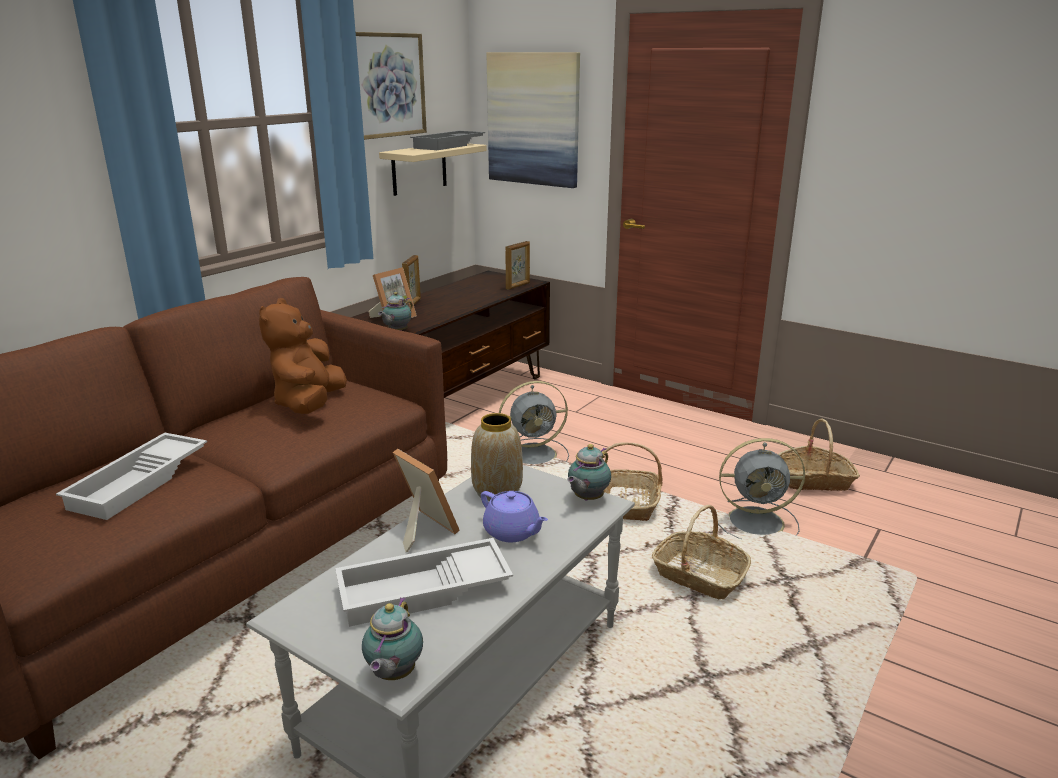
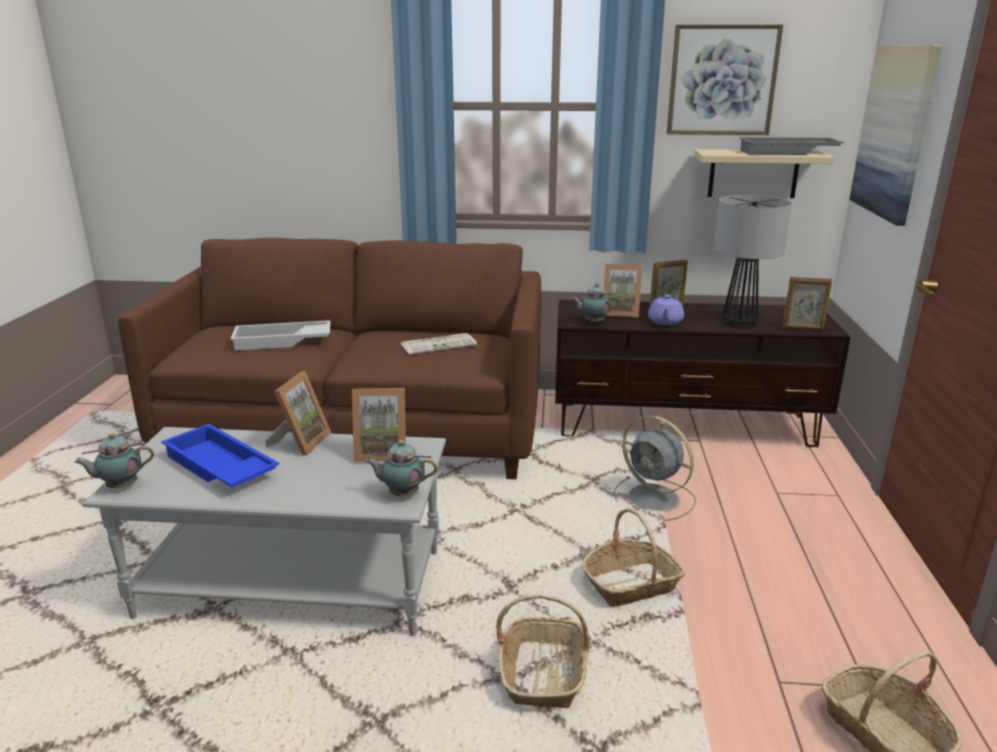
camera: 60 degrees right, 0 degrees up
brown plush toy [259,298,347,414] -> newspaper [401,333,477,355]
white tray [335,538,513,627] -> blue tray [161,424,280,487]
vase [471,413,523,501] -> picture frame [352,388,406,462]
purple teapot [481,491,548,542] -> purple teapot moved to [648,295,684,325]
grey fan [711,438,805,539] -> none
none -> table lamp [714,195,792,325]

